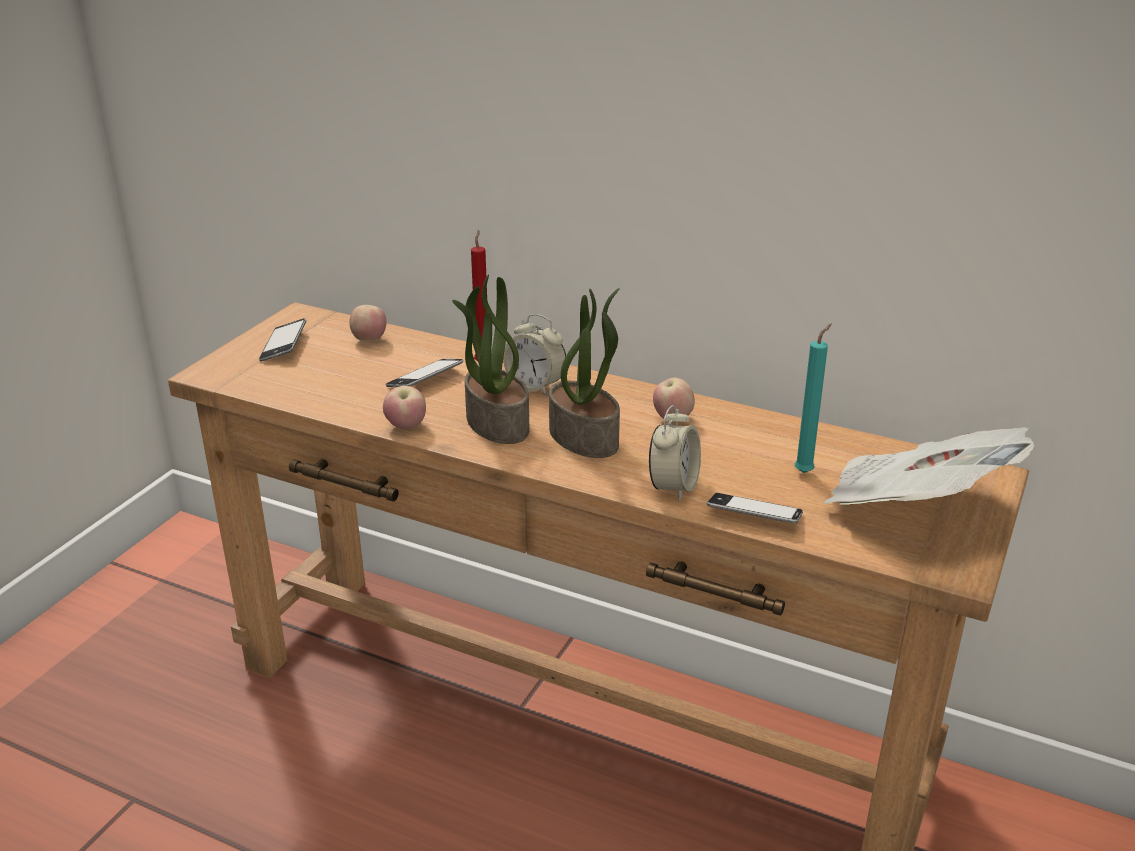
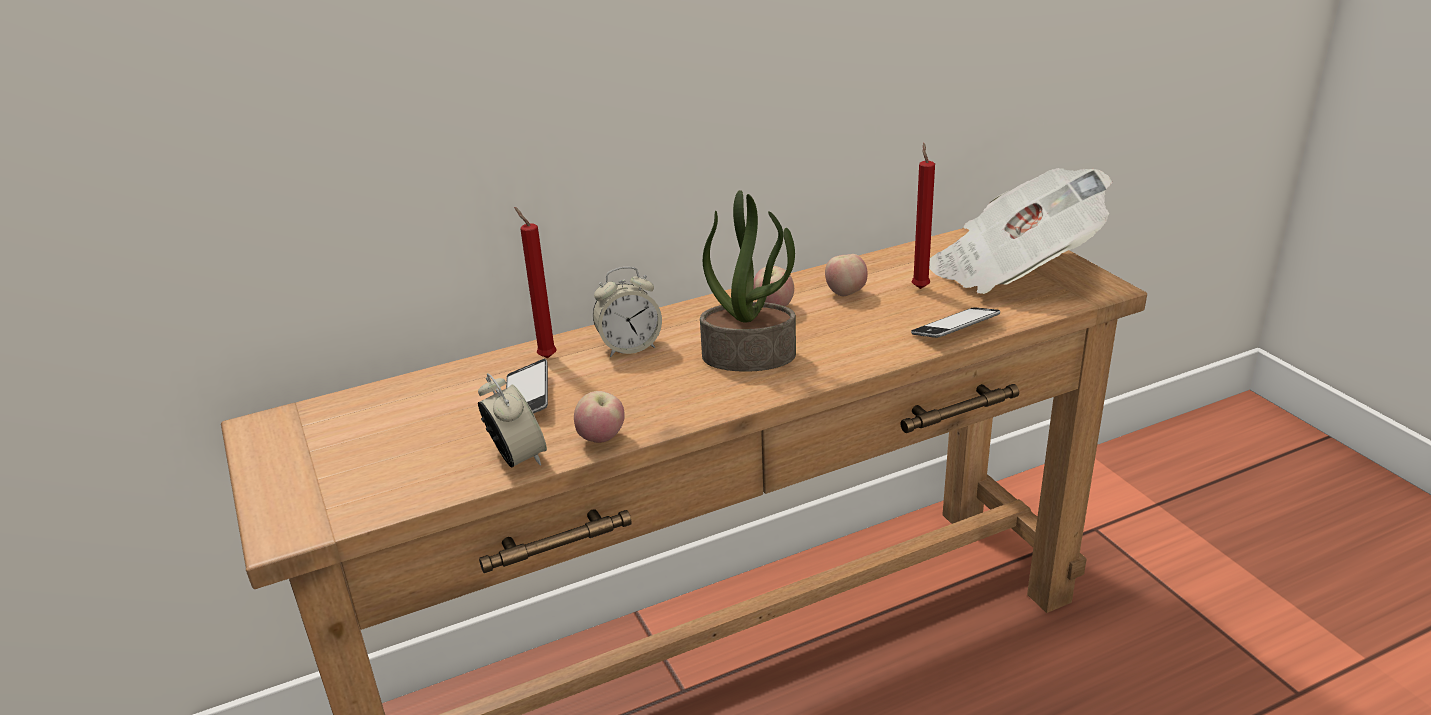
camera: 50 degrees left, 0 degrees up
phone [259,318,306,361] -> none
apple [349,305,386,340] -> apple moved to [825,254,868,296]
potted plant [452,274,530,444] -> none
alarm clock [649,405,701,501] -> alarm clock moved to [478,373,547,468]
turquoise candle [795,323,832,473] -> red candle [912,143,935,289]

